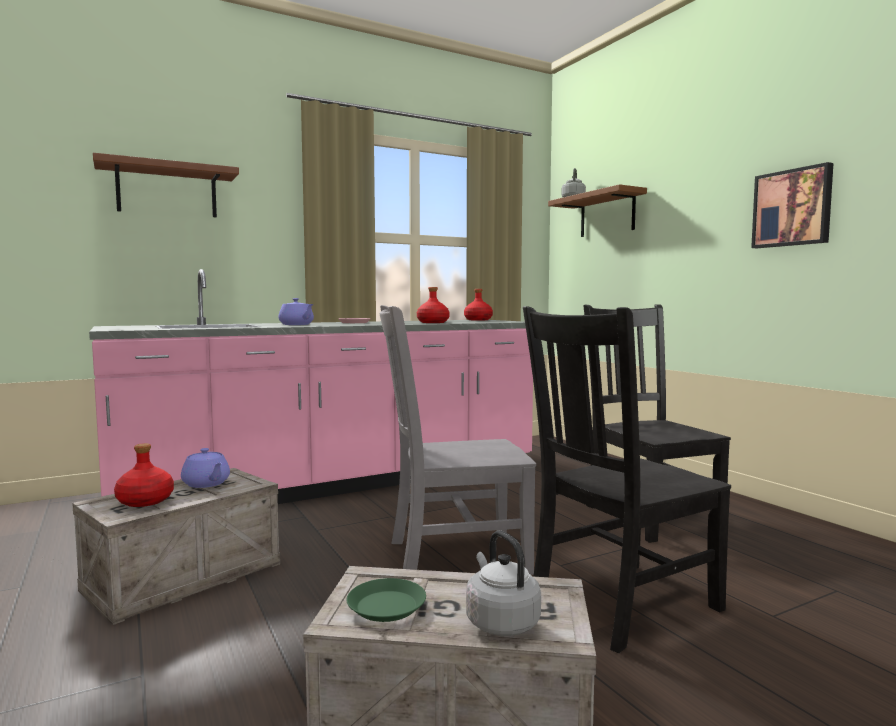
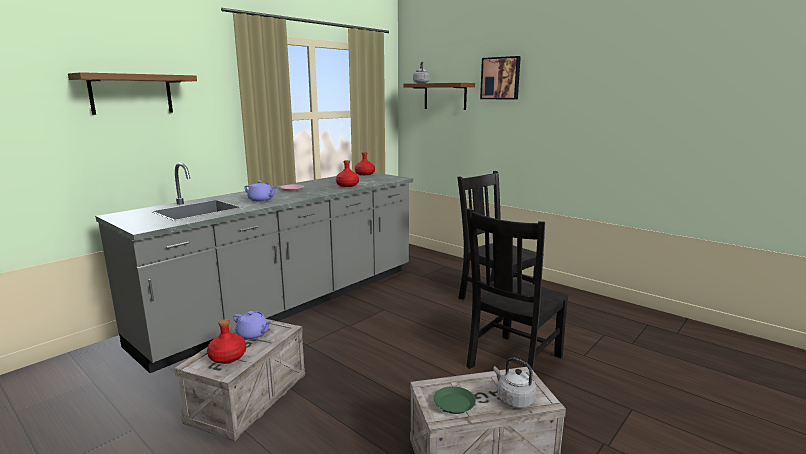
camera: 20 degrees left, 10 degrees up
pink counter [89,269,533,504] -> grey counter [95,163,413,373]
grey chair [380,305,536,575] -> none
picture [751,162,833,248] -> picture moved to [480,56,521,100]

